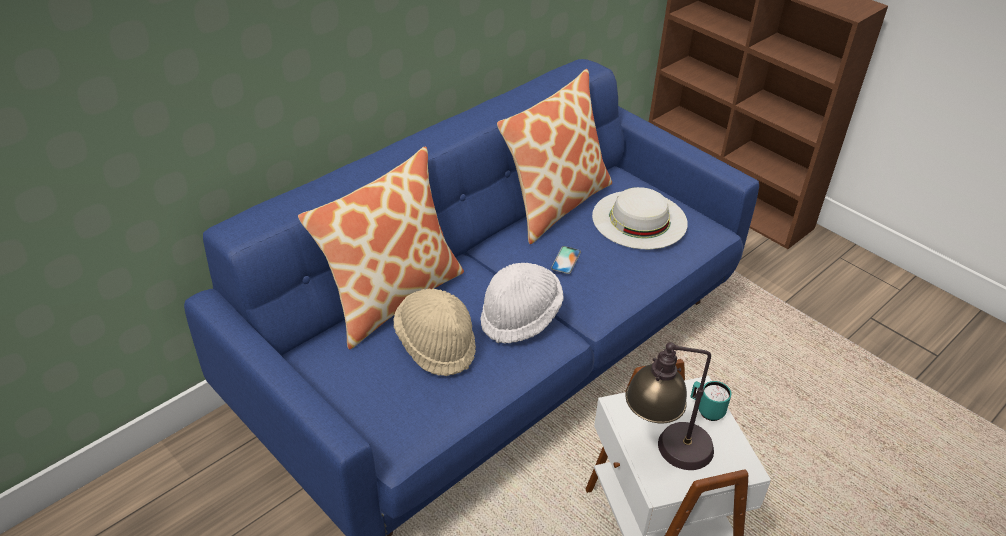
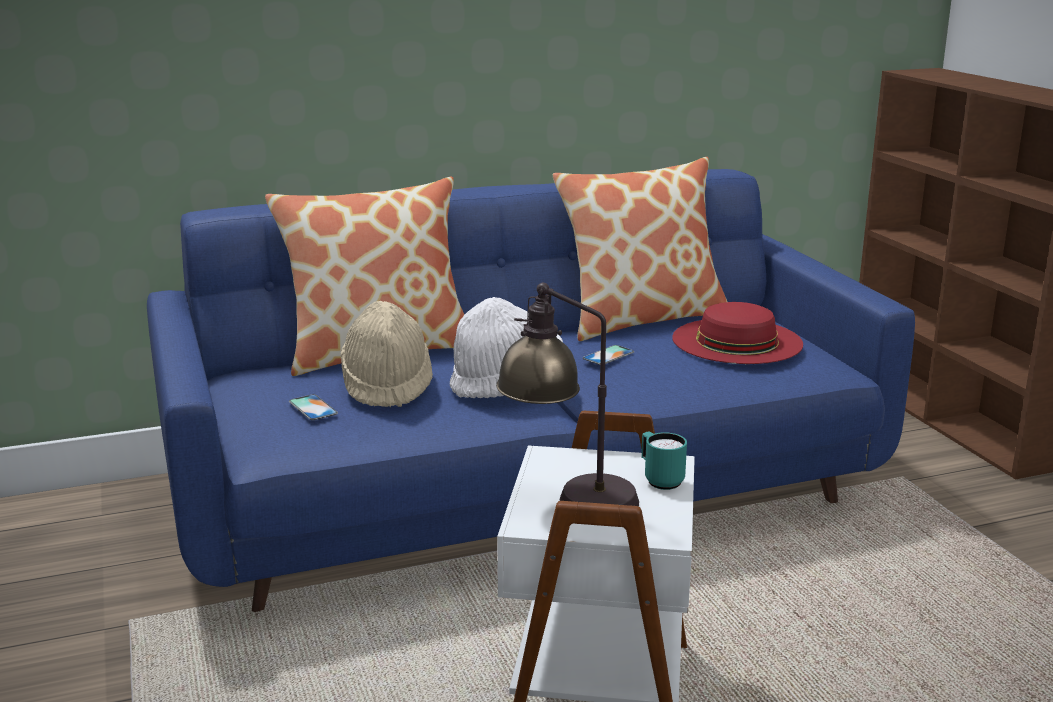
camera: 25 degrees right, 20 degrees down
white hat [592,187,688,249] -> red hat [672,302,803,364]
none -> phone [289,394,338,420]

